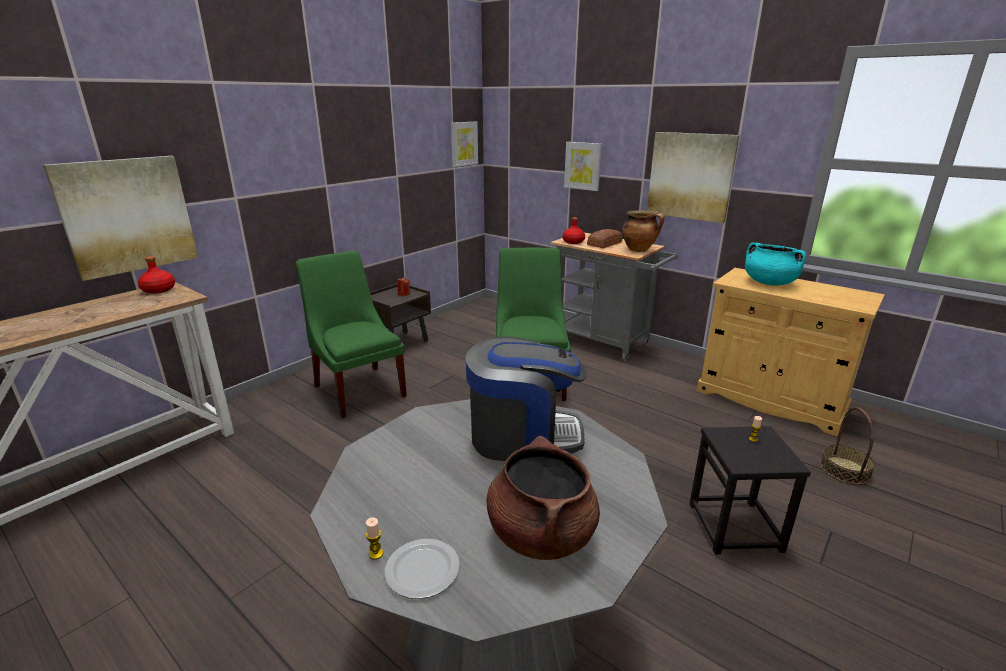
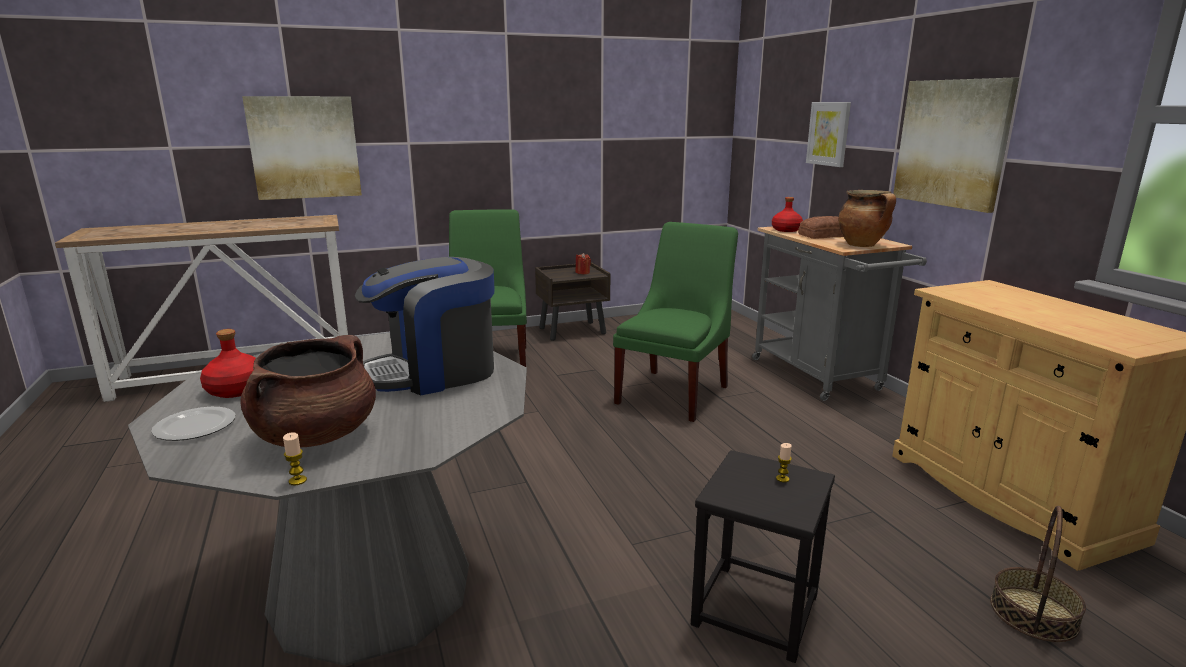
camera: 30 degrees right, 5 degrees down
red bottle [138,256,175,294] -> red bottle moved to [200,329,256,398]
candle [366,517,383,560] -> candle moved to [283,432,307,486]
picture [451,121,478,167] -> none
coffee machine [466,337,587,461] -> coffee machine turned 120 degrees clockwise [355,257,495,395]
turquoise cooking pot [745,242,806,286] -> none

